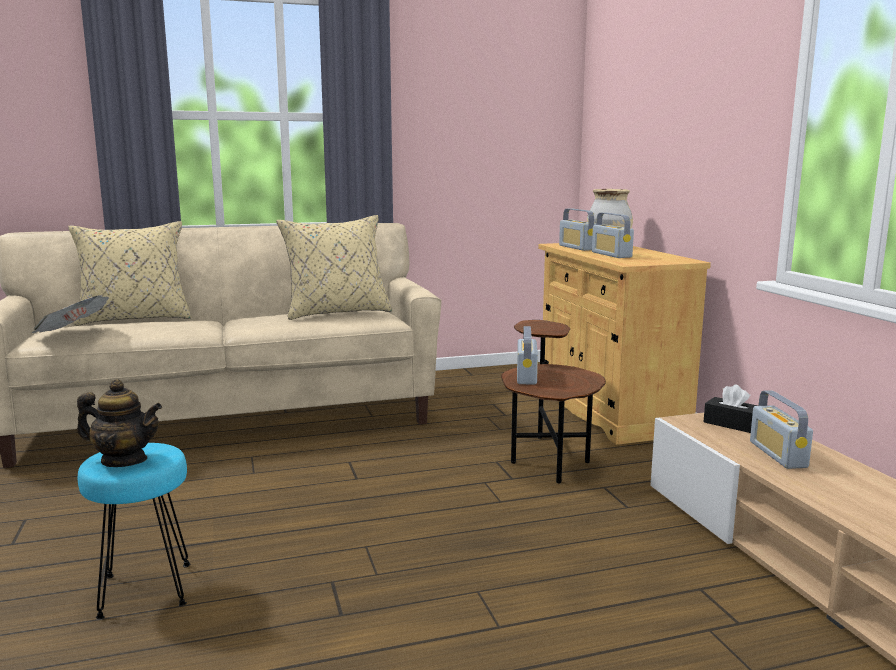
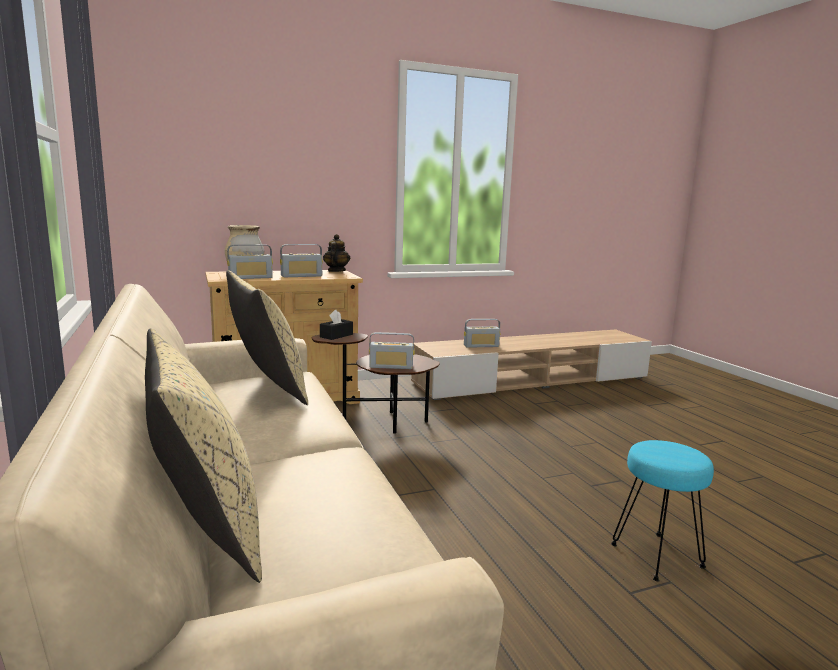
camera: 95 degrees left, 0 degrees up
newspaper [31,295,109,333] -> none
teapot [77,379,162,467] -> teapot moved to [323,234,350,272]
black tissue box [704,385,758,433] -> black tissue box moved to [320,310,353,340]

